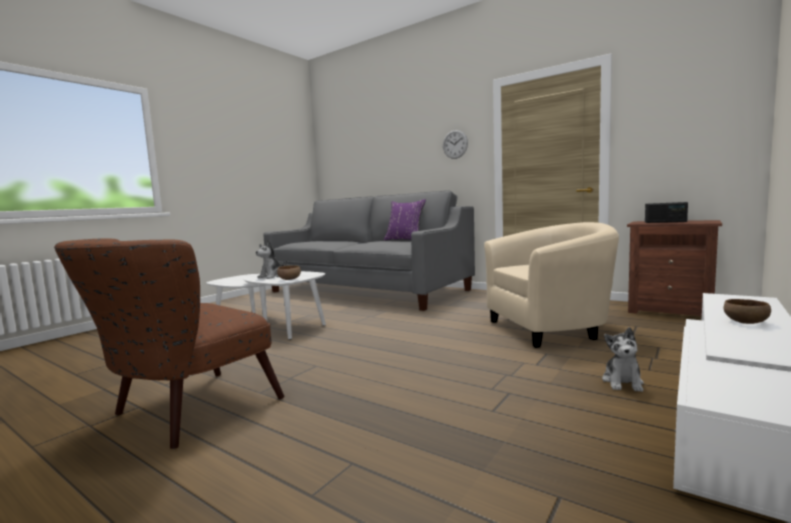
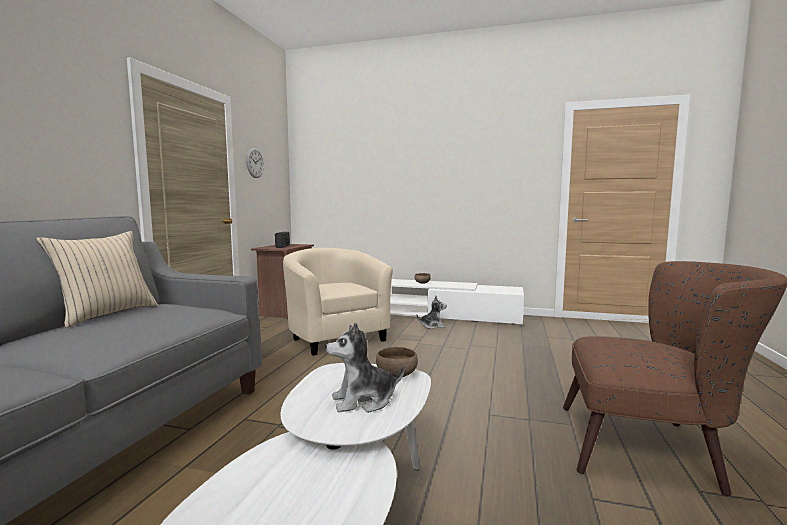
camera: 110 degrees left, 0 degrees up
plush toy [256,239,287,279] -> plush toy turned 150 degrees clockwise [326,322,405,413]
purple pillow [384,199,426,241] -> beige pillow [36,231,158,328]
wall clock [443,130,468,159] -> wall clock moved to [246,148,264,178]

